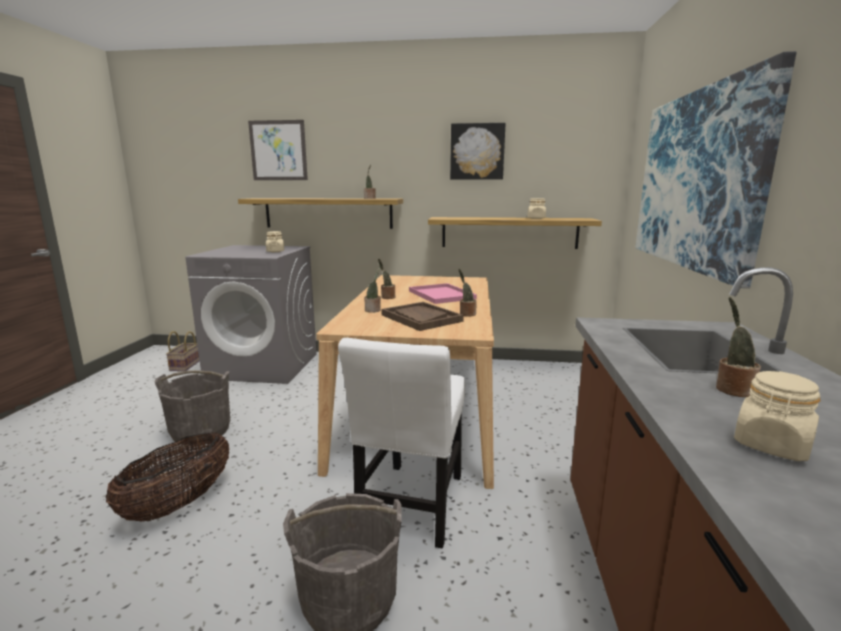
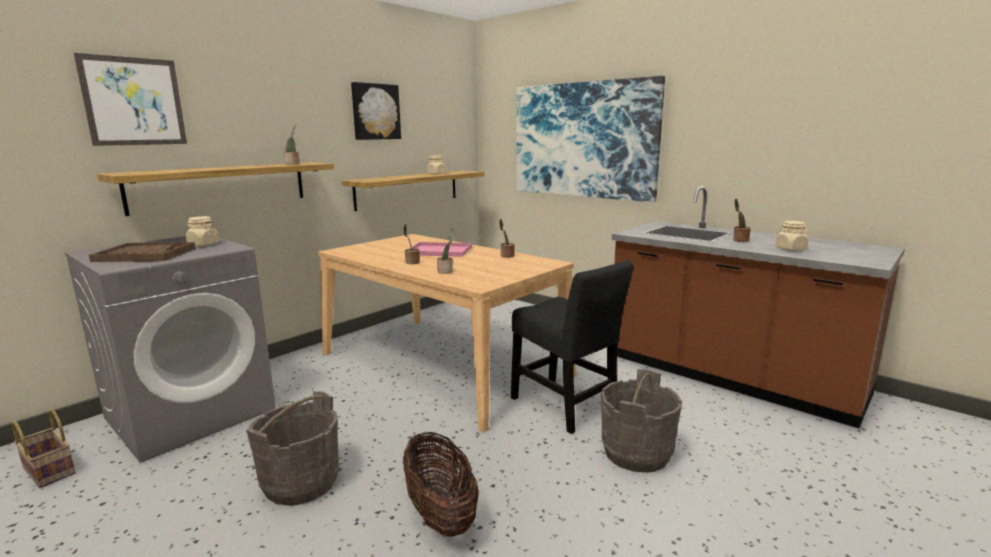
camera: 55 degrees left, 0 degrees up
white chair [338,338,465,549] -> black chair [511,260,634,434]
brown tray [381,302,464,331] -> brown tray moved to [89,242,195,262]

